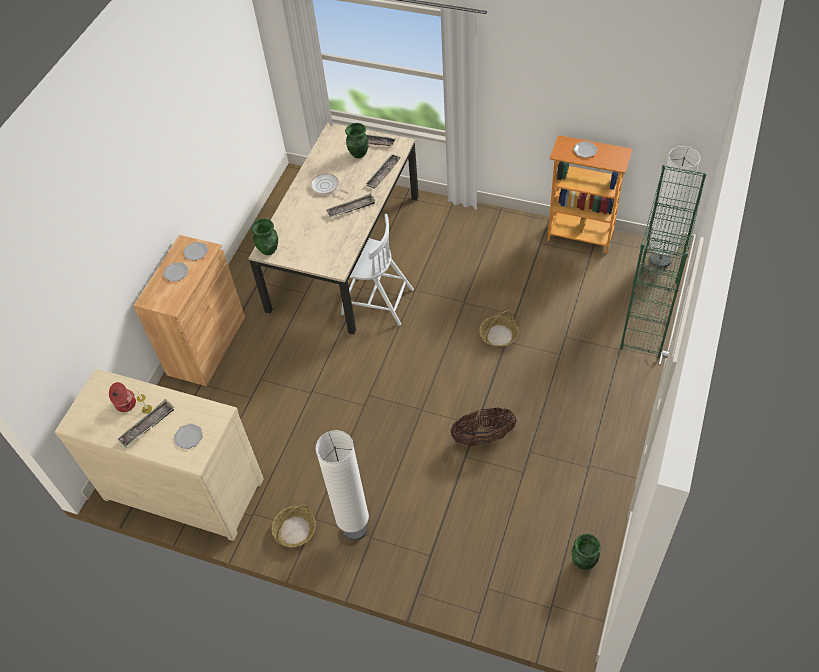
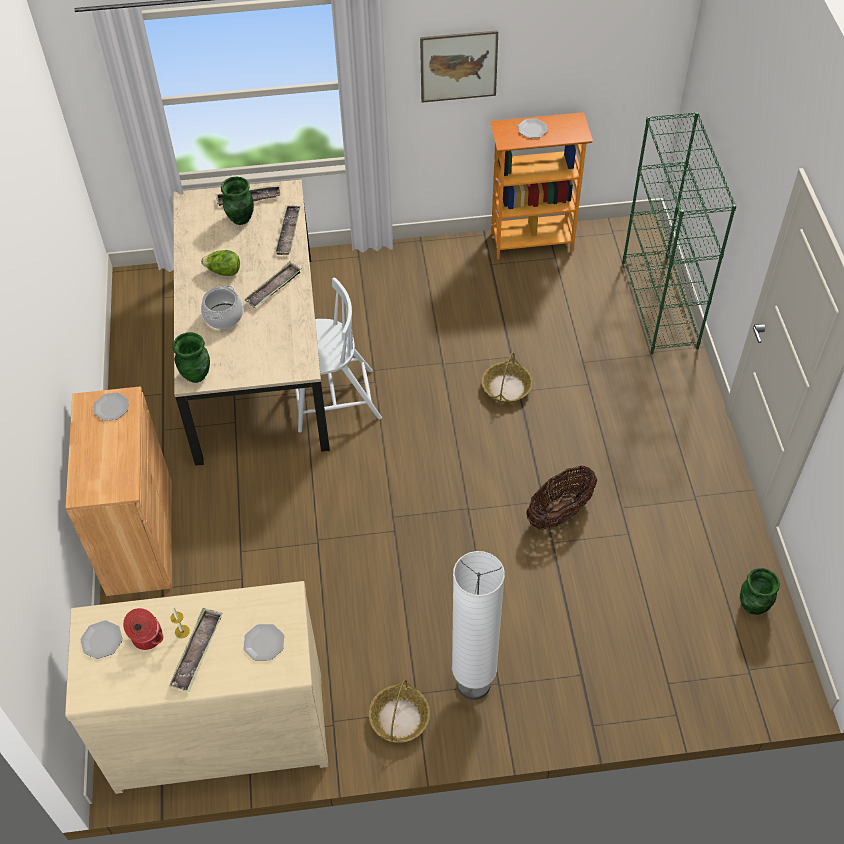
camera: 30 degrees left, 0 degrees up
plate [163,263,189,281] -> plate moved to [81,620,123,659]
frying pan [310,173,348,195] -> lettuce [201,250,240,276]
white floor lamp [649,146,700,268] -> none
none -> cooking pot [201,285,243,329]
none -> picture [420,30,498,103]

